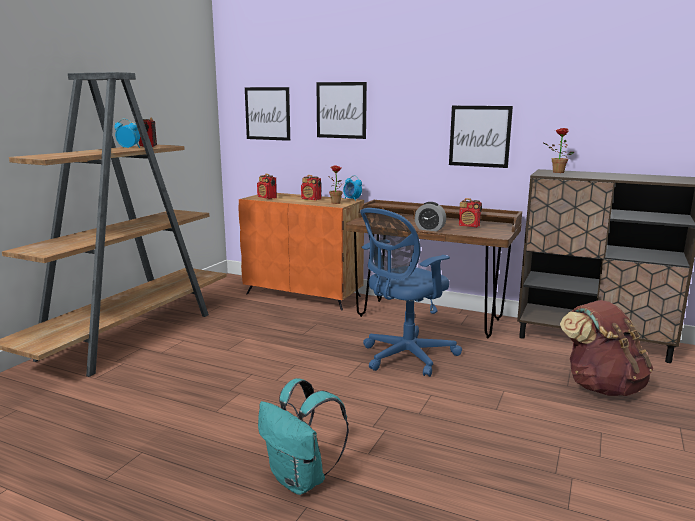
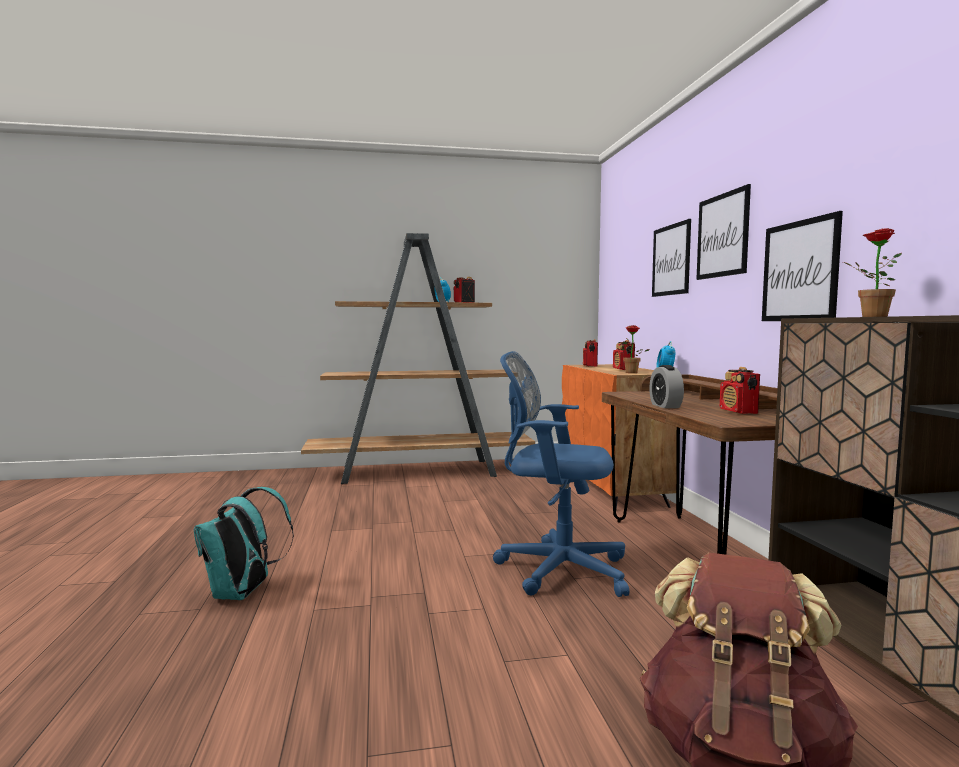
camera: 55 degrees right, 10 degrees down
picture [245,87,290,141] -> picture moved to [696,184,751,280]

